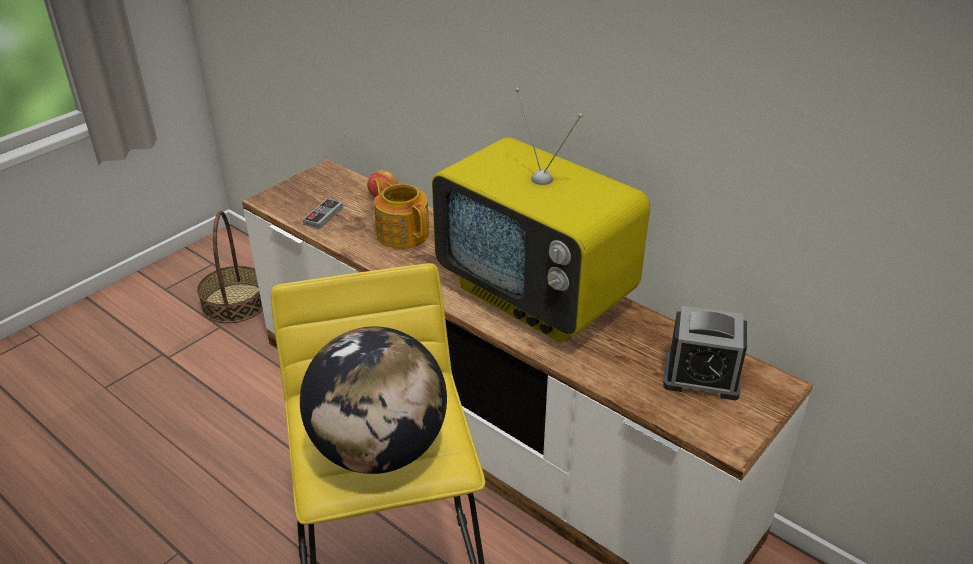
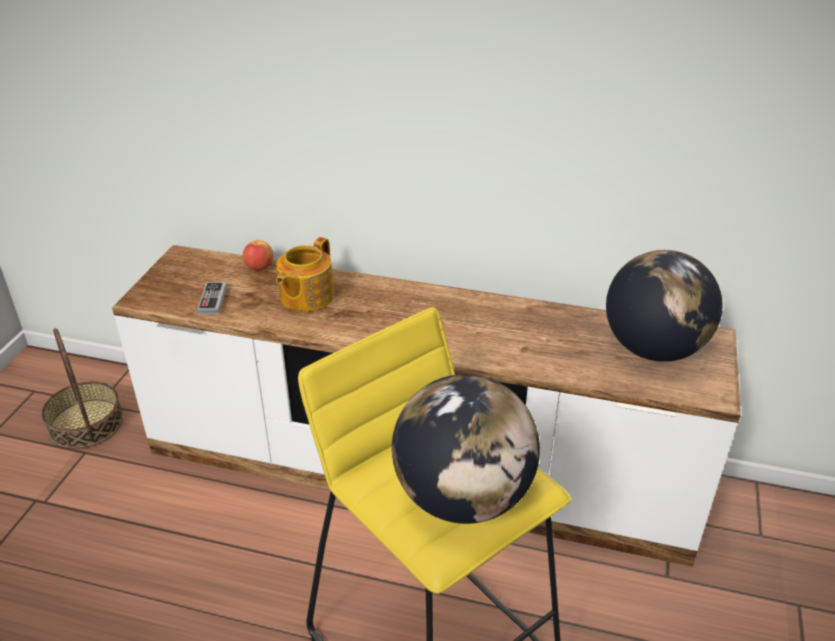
camera: 25 degrees left, 0 degrees up
teapot [374,177,429,249] -> teapot turned 90 degrees counterclockwise [276,237,334,312]
television [432,87,650,342] -> none
alarm clock [663,306,747,400] -> globe [606,250,723,362]

